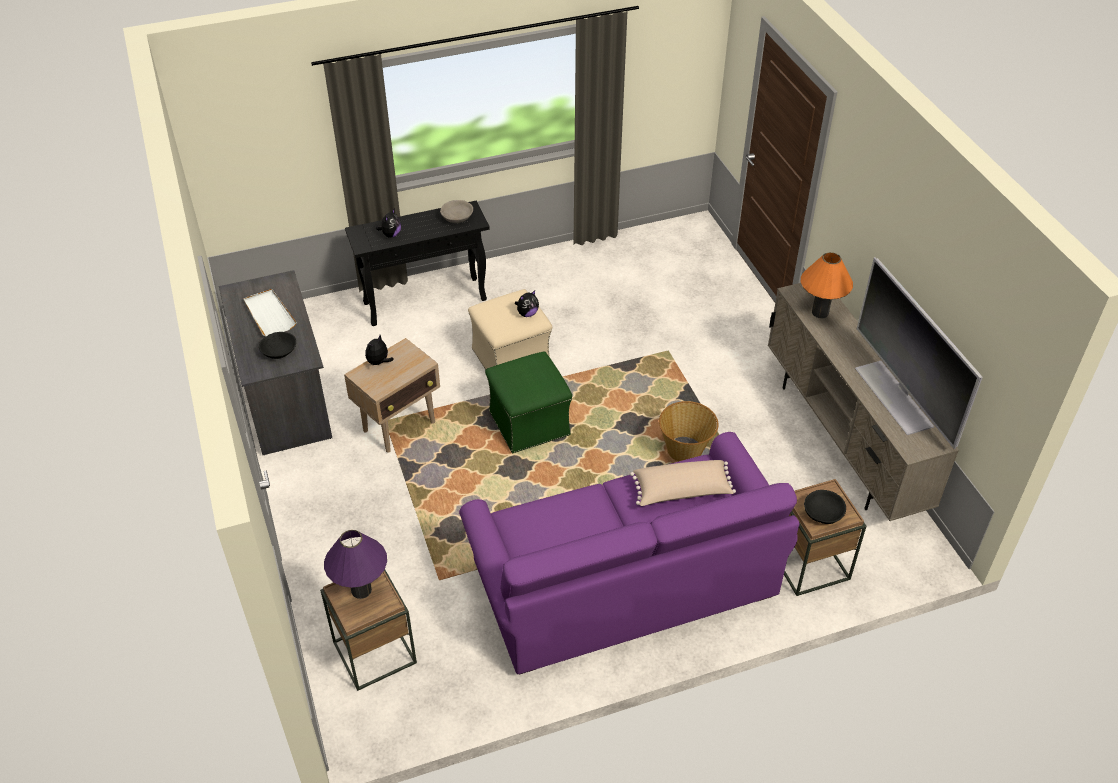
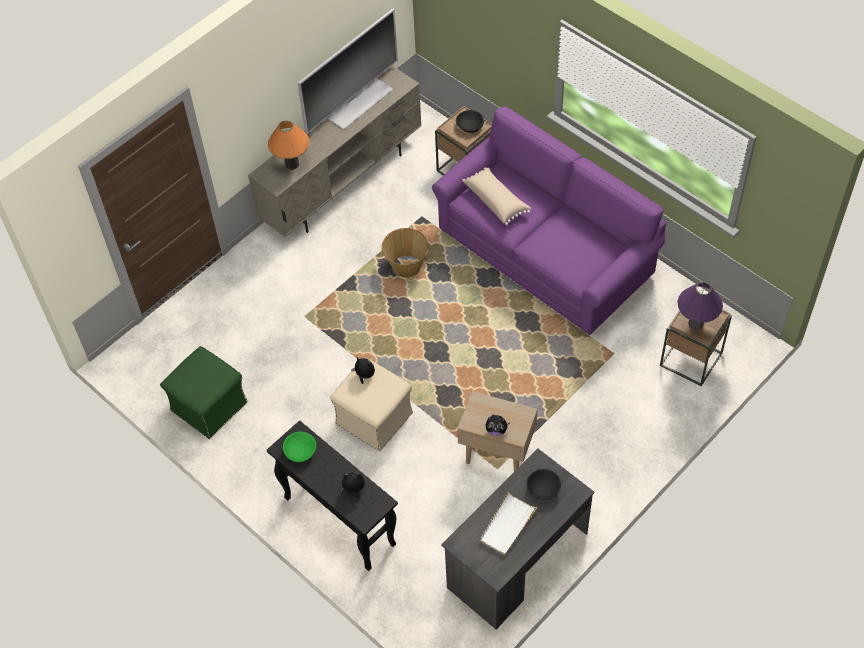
camera: 115 degrees left, 10 degrees up
grey bowl [440,200,473,223] -> green bowl [283,432,316,462]
green ottoman [485,351,572,453] -> green ottoman moved to [160,346,248,439]

